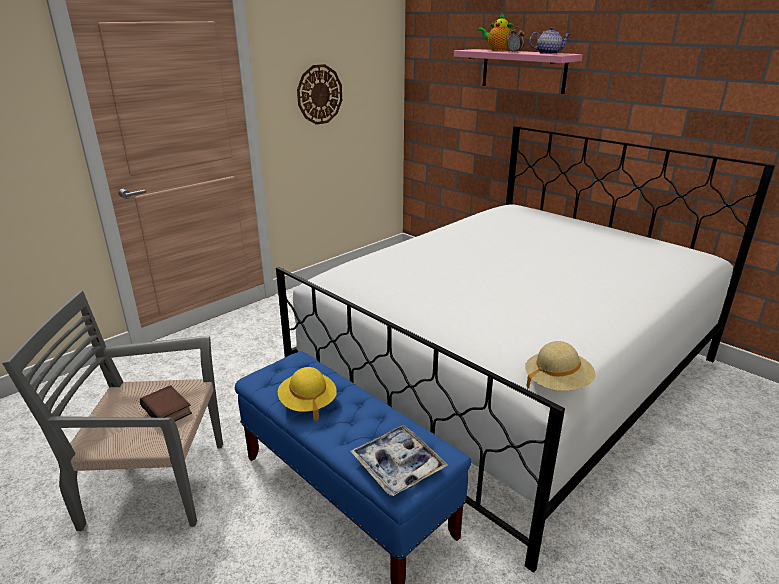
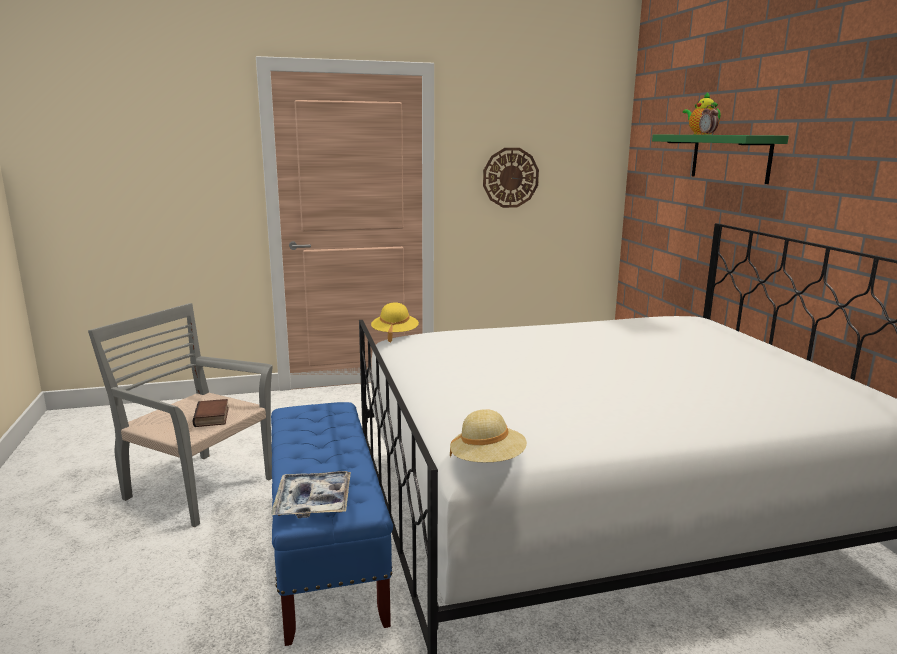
camera: 30 degrees right, 10 degrees down
yellow hat [278,367,337,421] -> yellow hat moved to [371,302,419,342]
pink shelf [454,49,583,94] -> green shelf [652,134,789,184]
teapot [529,27,571,54] -> none

